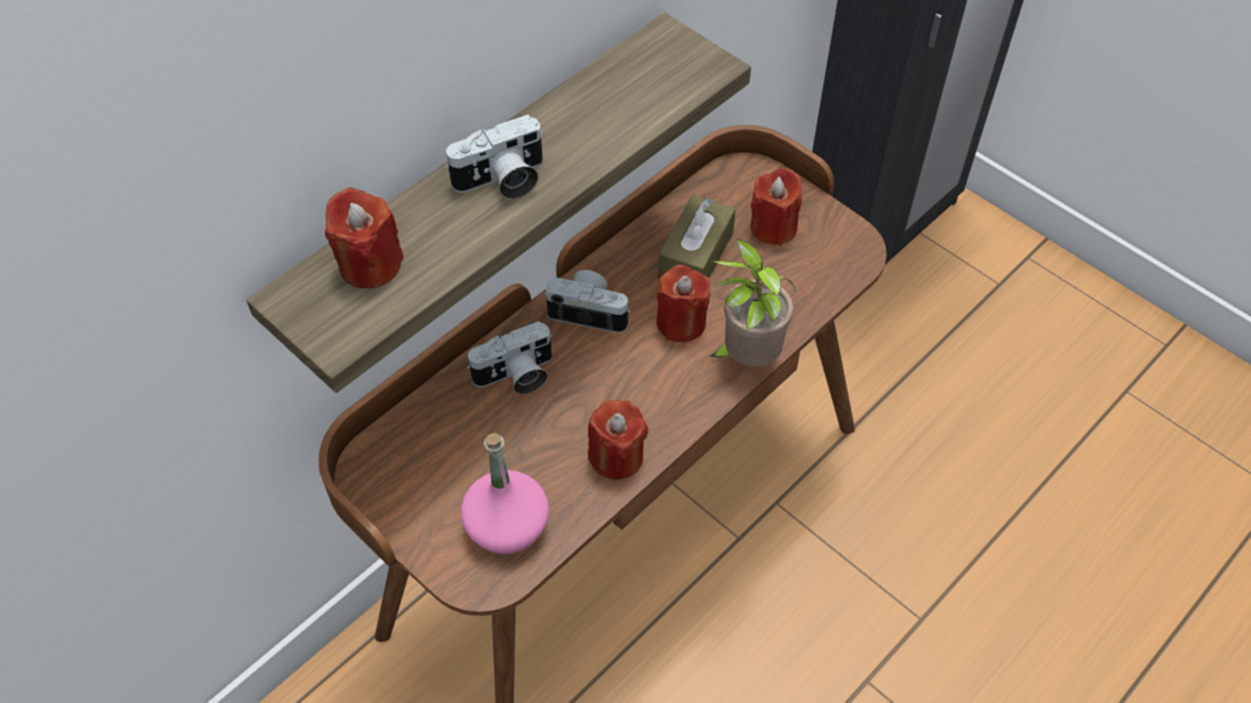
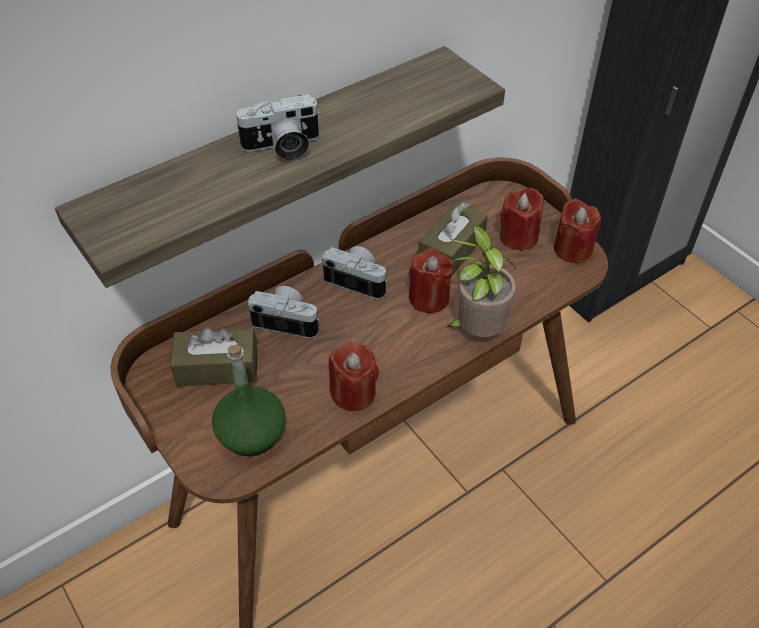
camera: 10 degrees right, 5 degrees down
red candle [325,187,404,289] -> red candle moved to [554,199,602,263]
pink bottle [461,433,549,555] -> green bottle [212,345,286,456]
camera [467,321,553,394] -> camera turned 150 degrees counterclockwise [247,286,320,338]
none -> brown tissue box [170,327,257,387]

